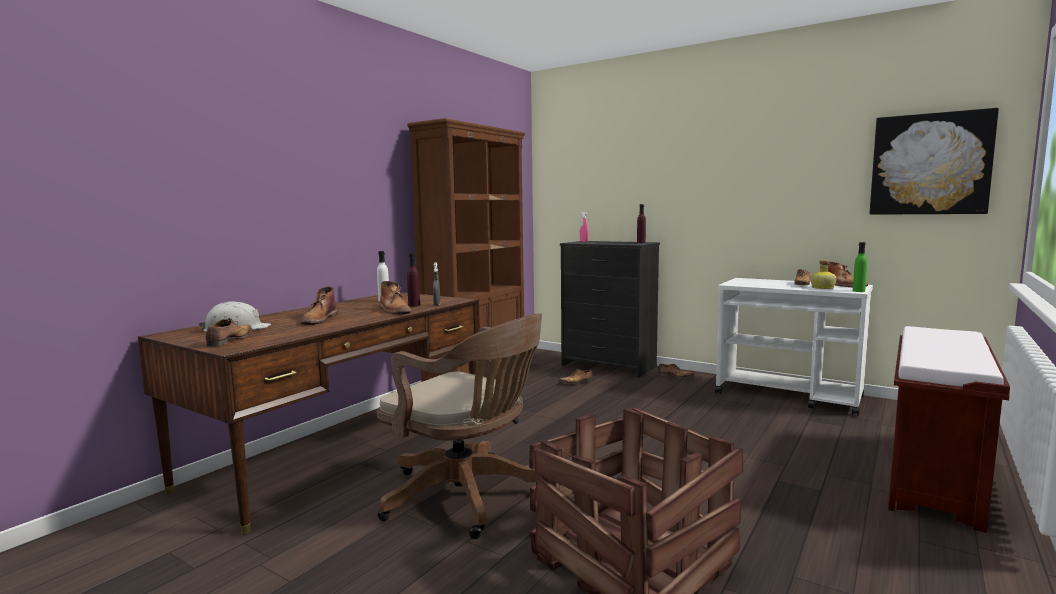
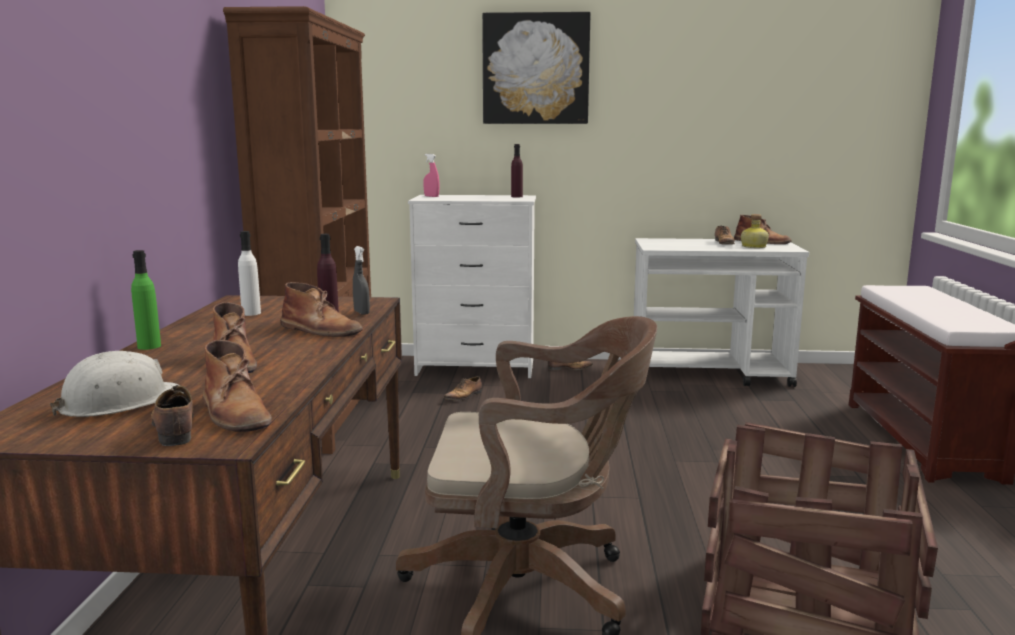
camera: 30 degrees left, 5 degrees up
black dresser [560,241,660,378] -> white dresser [408,195,536,378]
green bottle [853,242,867,292] -> green bottle moved to [131,250,161,350]
picture [870,108,999,215] -> picture moved to [482,12,590,124]
none -> brown boot [203,340,272,432]

